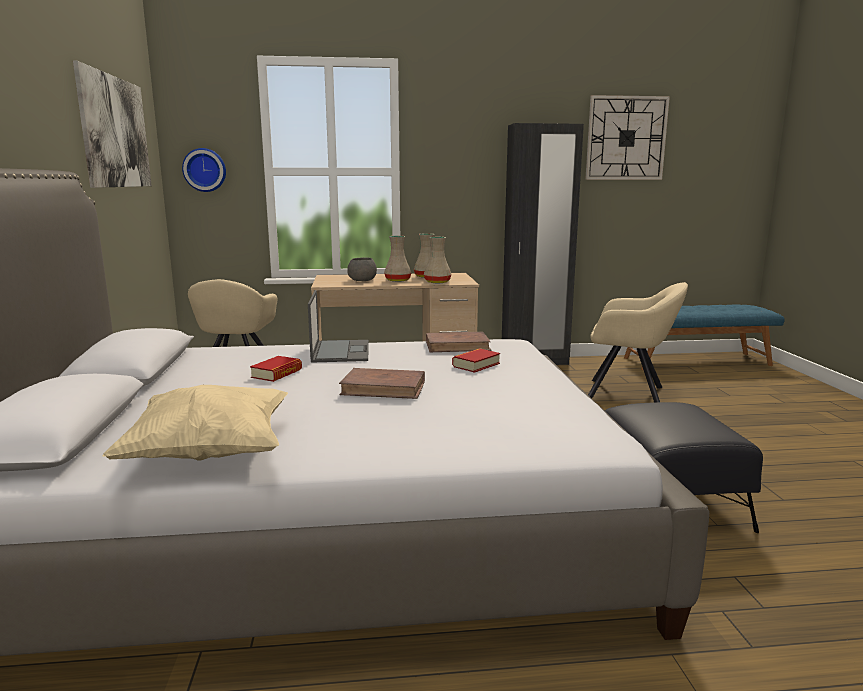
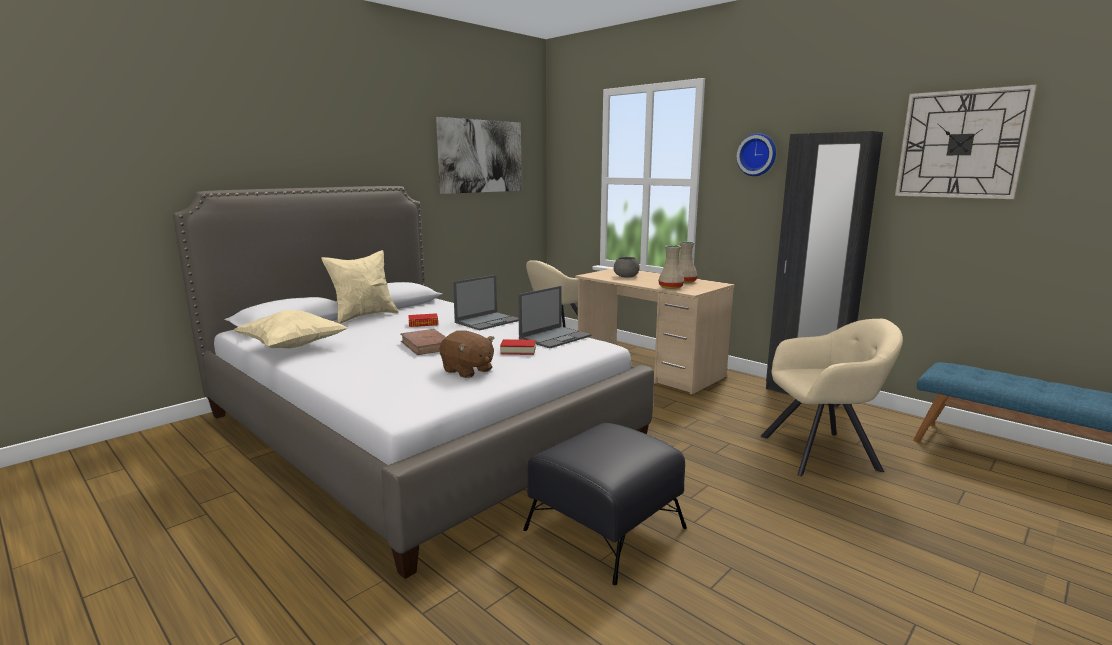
camera: 50 degrees right, 0 degrees up
wall clock [182,148,226,192] -> wall clock moved to [737,133,776,176]
beige vase [384,236,411,282] -> none
brown book [426,332,492,352] -> laptop [518,286,591,348]
beige armchair [588,282,688,402] -> beige armchair turned 75 degrees counterclockwise [760,319,903,476]
none -> beige pillow [321,250,399,324]
none -> brown plush toy [439,330,494,378]

